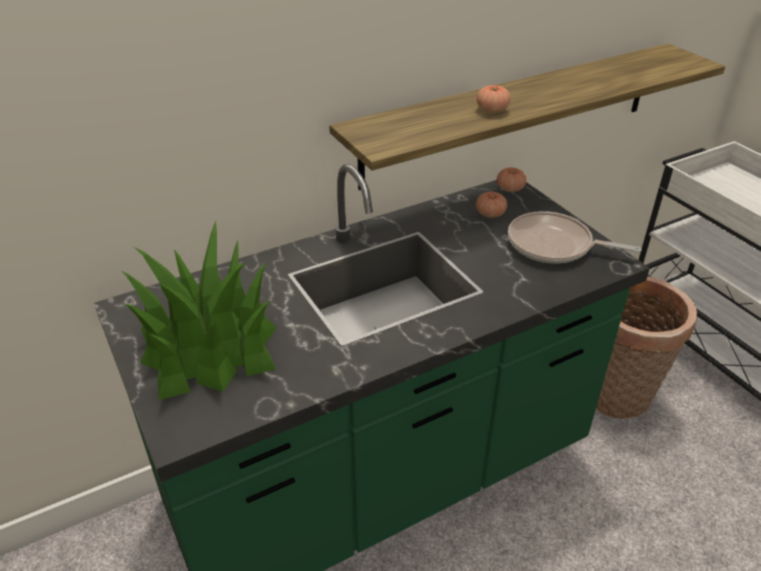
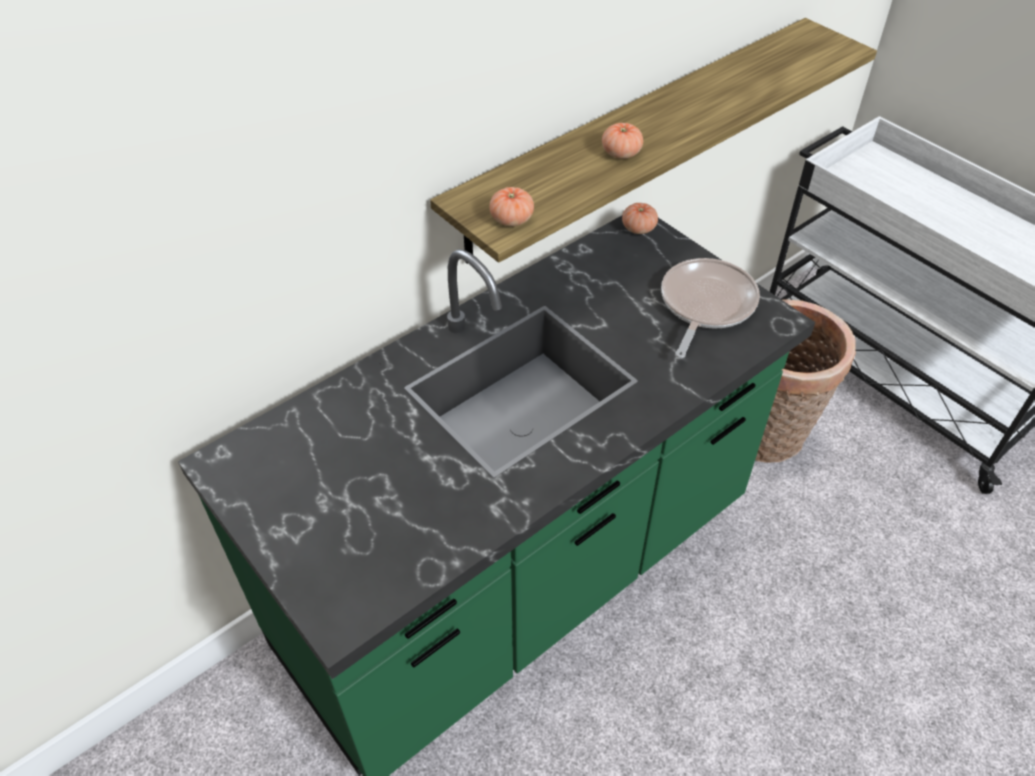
camera: 10 degrees left, 10 degrees up
potted plant [120,221,276,400] -> none
tomato [476,191,507,218] -> tomato moved to [489,187,534,226]
frying pan [508,211,642,263] -> frying pan turned 105 degrees clockwise [661,258,760,358]

